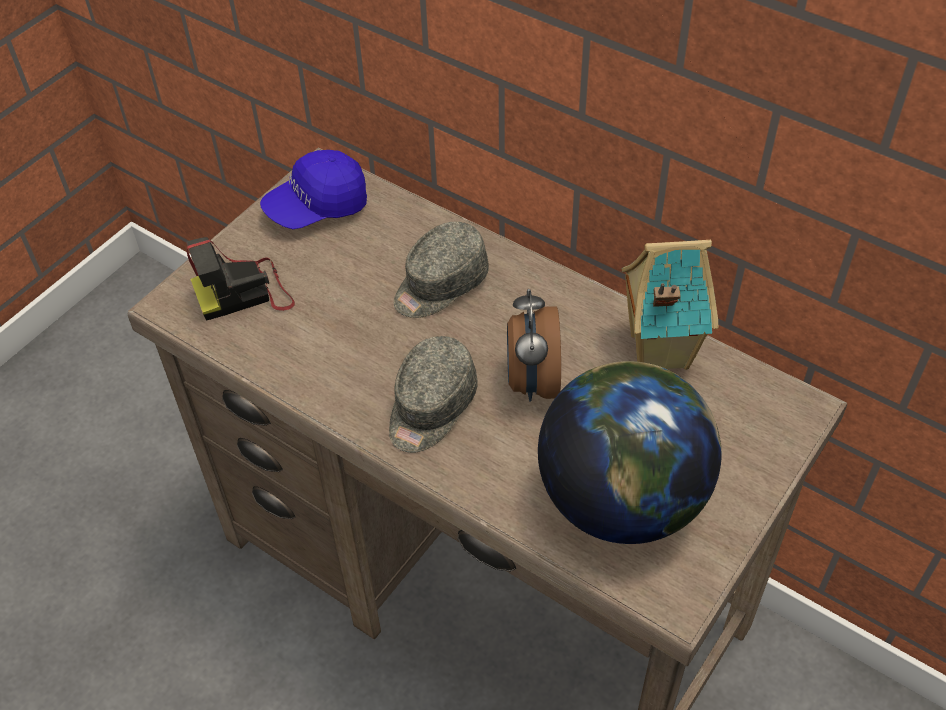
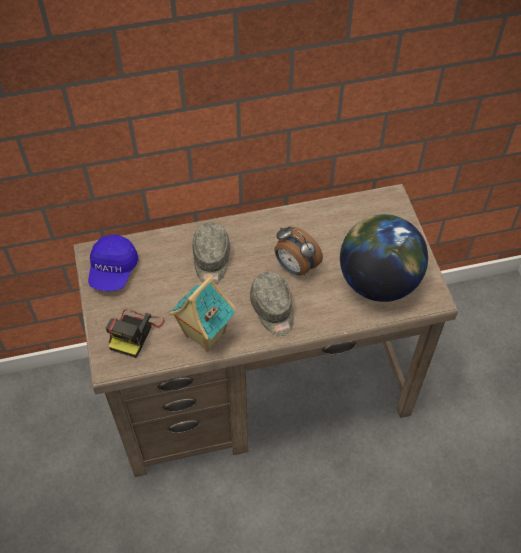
camera: 50 degrees left, 5 degrees up
toy house [622,240,718,370] -> toy house moved to [169,275,236,352]

